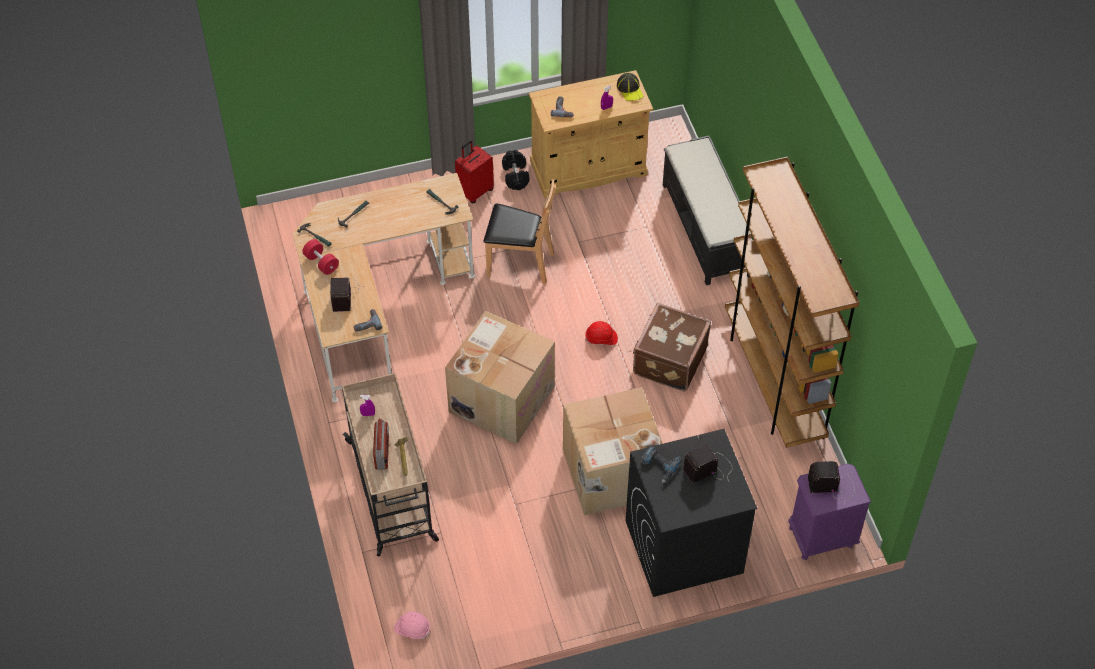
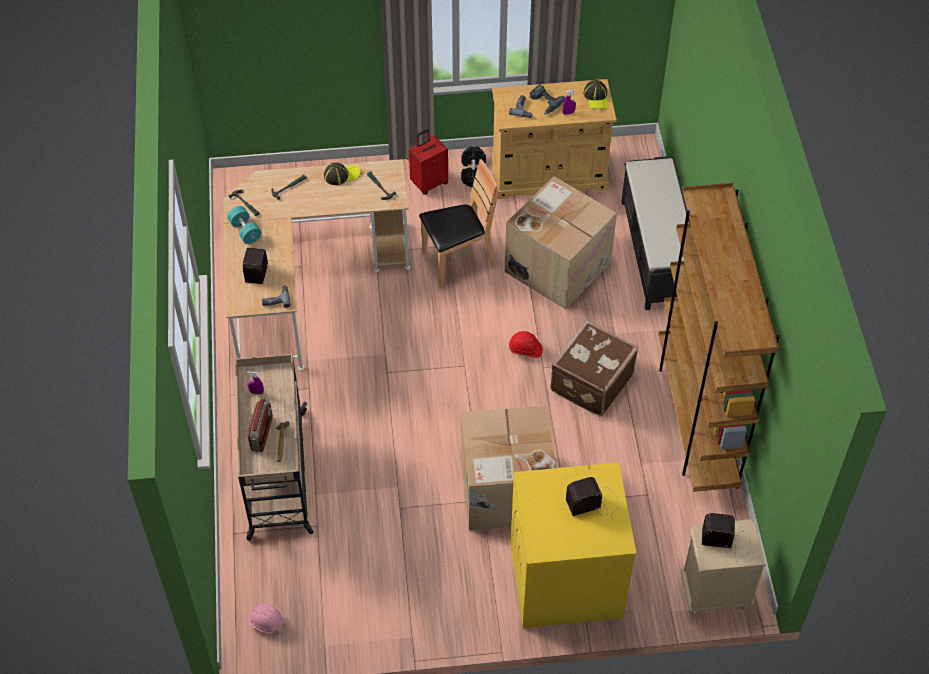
camera: 10 degrees right, 0 degrees up
red dumbbell [302,239,339,275] -> turquoise dumbbell [227,206,262,244]
cardboard box [445,311,555,444] -> cardboard box moved to [505,176,617,310]
brown chair [484,179,556,285] -> brown chair turned 45 degrees counterclockwise [419,159,499,288]
black washing machine [626,429,757,597] -> yellow washing machine [511,462,637,628]
power drill [640,445,682,484] -> power drill moved to [529,84,565,115]
purple nightstand [788,463,871,560] -> beige nightstand [681,519,766,615]
none -> cap [324,162,361,185]

